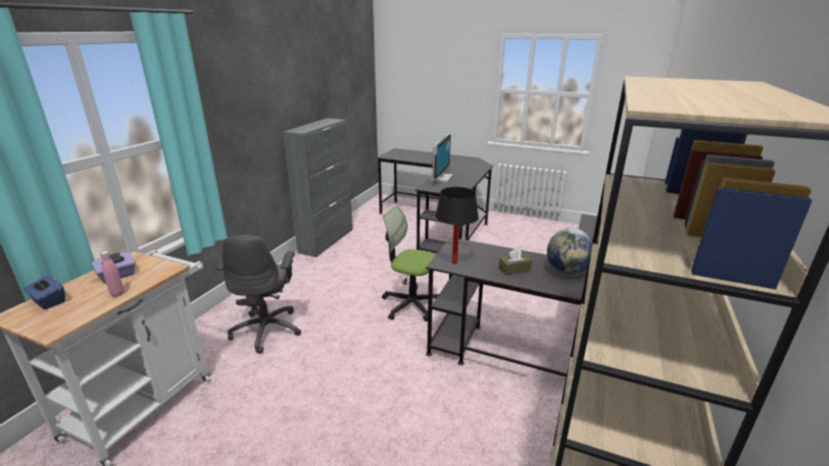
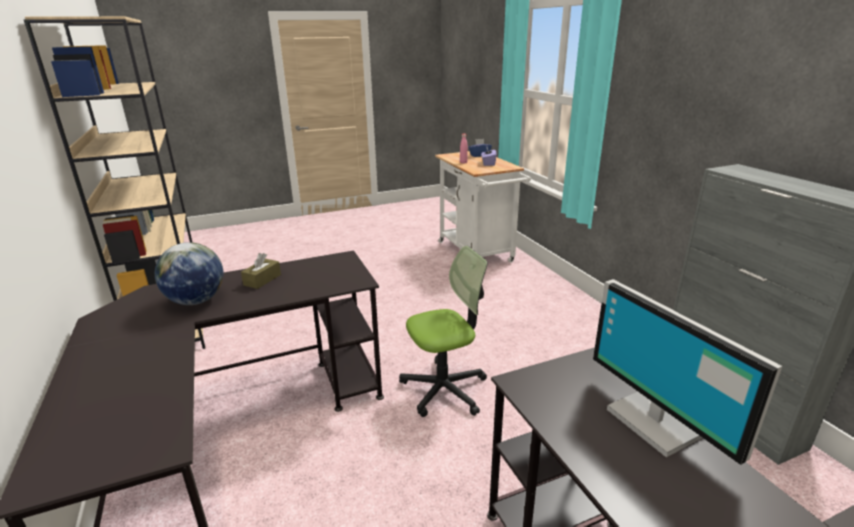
camera: 135 degrees right, 0 degrees up
grey office chair [215,235,301,354] -> none
black table lamp [435,187,479,264] -> none

